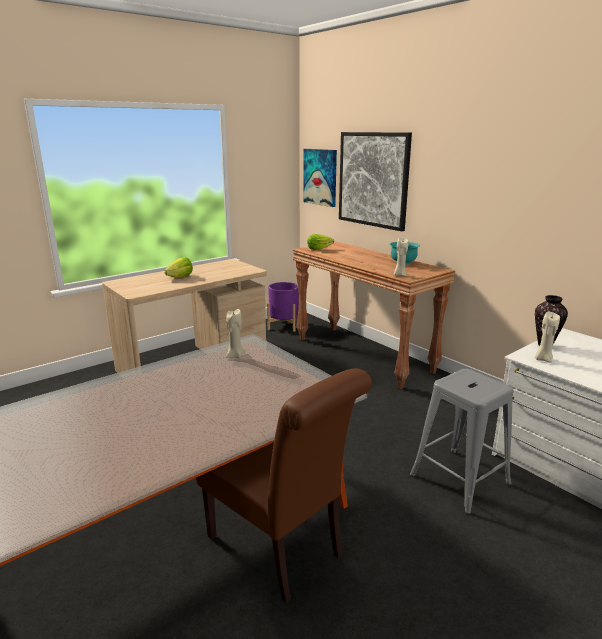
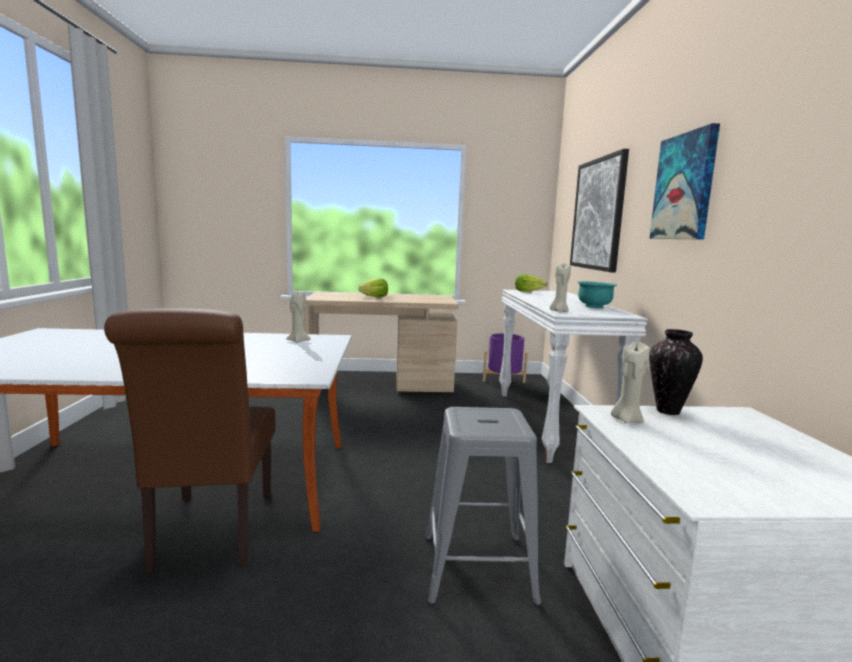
camera: 35 degrees right, 10 degrees down
brown console table [293,242,455,389] -> white console table [499,290,648,463]
picture [304,149,337,207] -> picture moved to [650,123,720,240]

